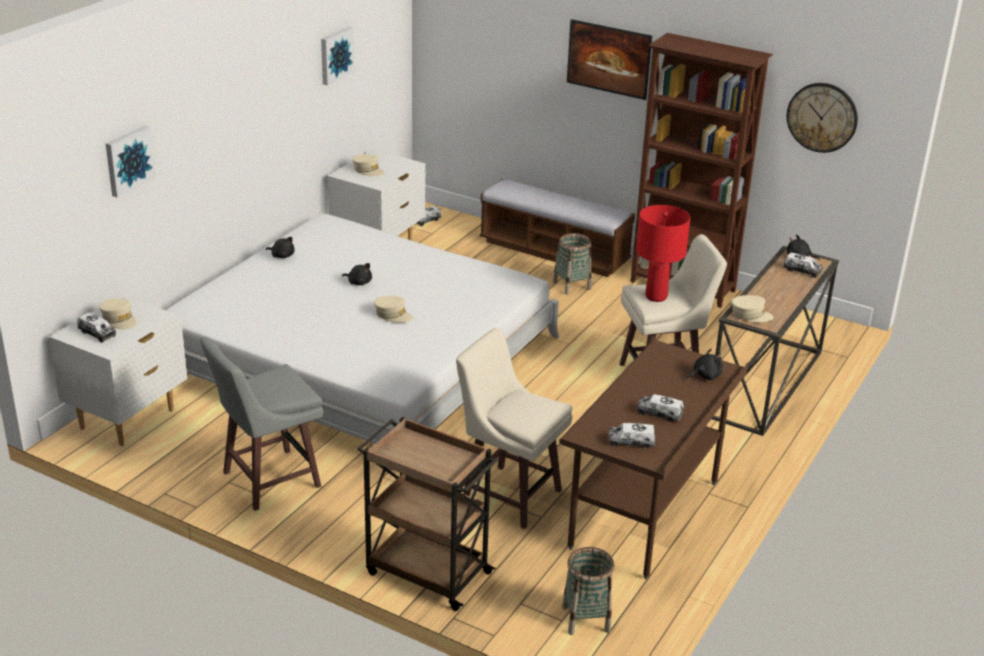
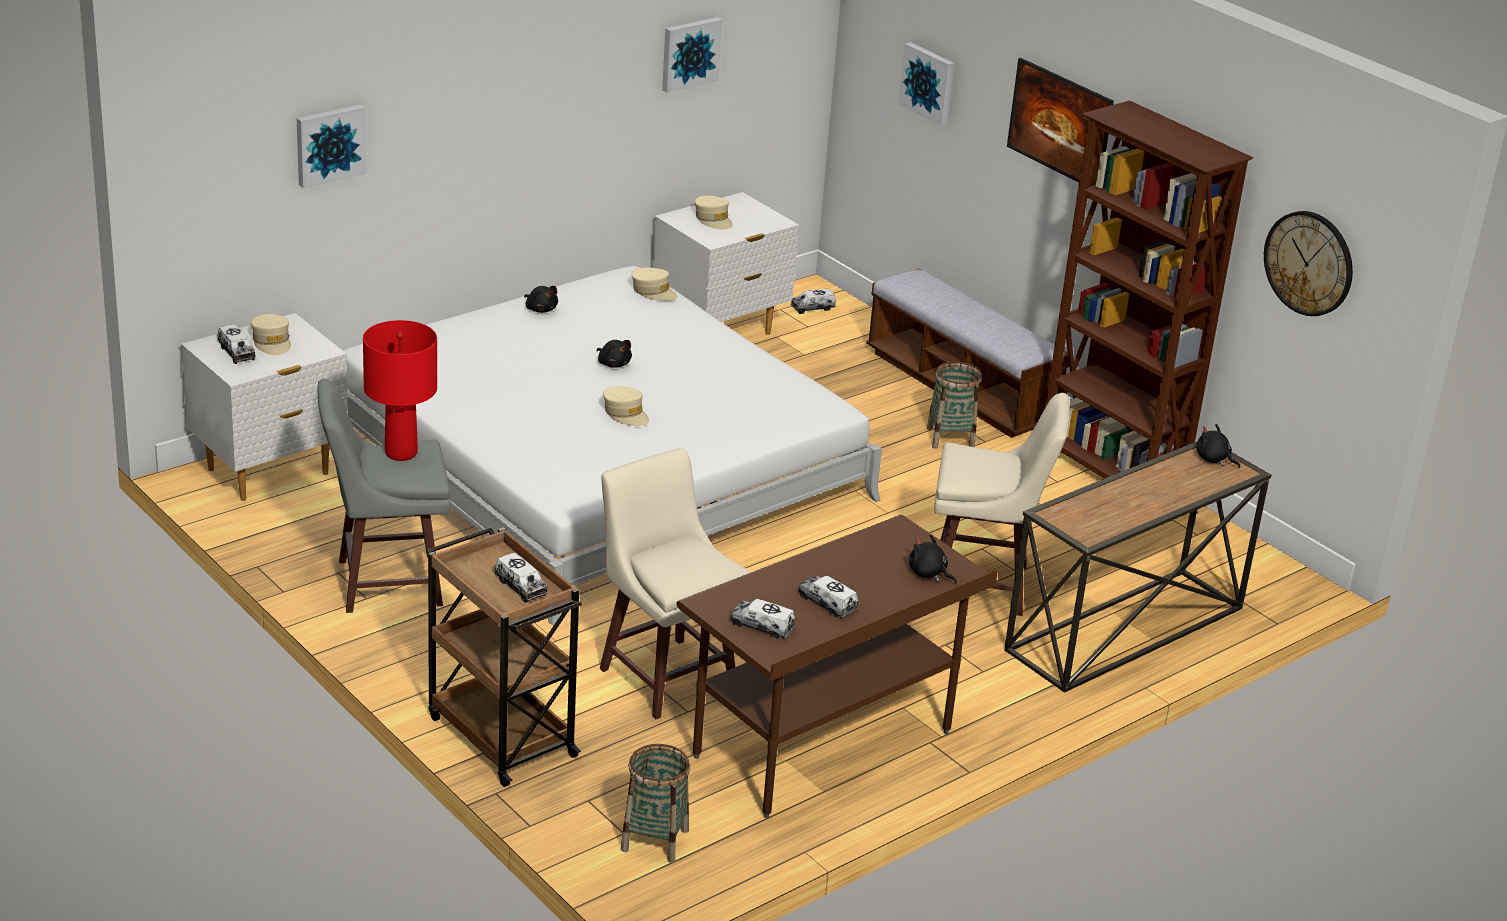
camera: 20 degrees right, 0 degrees up
red table lamp [636,205,690,302] -> red table lamp moved to [363,320,437,461]
black plush toy [686,349,723,380] -> black plush toy turned 135 degrees counterclockwise [909,534,957,584]
beige cap [731,295,774,322] -> beige cap moved to [631,268,678,301]
toy truck [783,252,823,278] -> toy truck moved to [495,552,548,603]
none -> picture [899,42,954,125]

